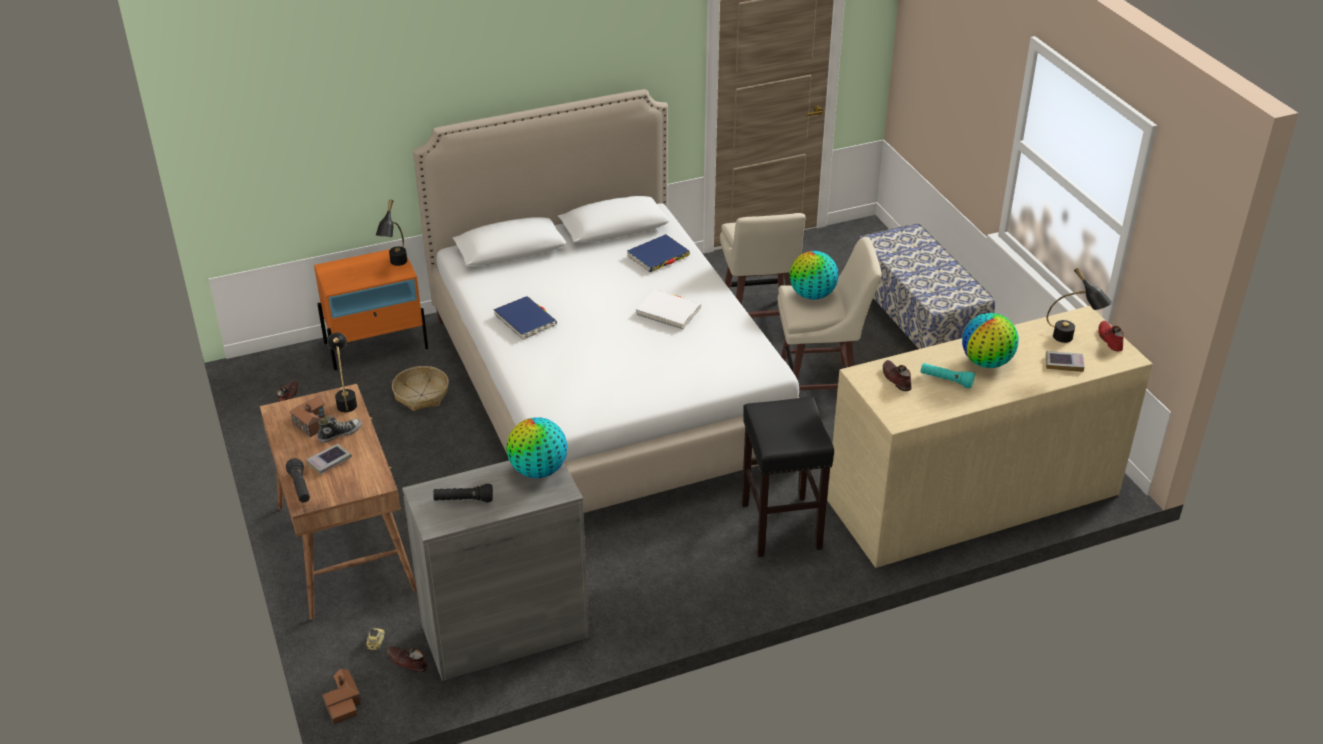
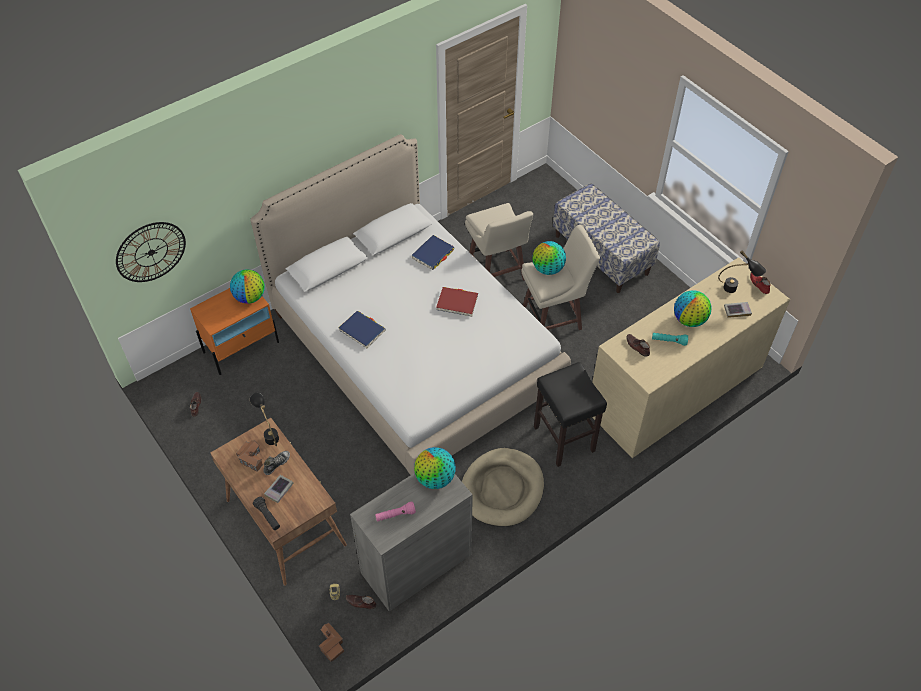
camera: 15 degrees left, 15 degrees up
black table lamp [375,199,407,266] -> globe [230,270,265,304]
basket [392,366,449,411] -> none
black flashlight [433,484,493,502] -> pink flashlight [375,502,416,522]
white book [636,290,701,329] -> red book [436,287,478,317]
none -> wall clock [116,222,186,282]
none -> beige dog bed [462,448,544,526]

